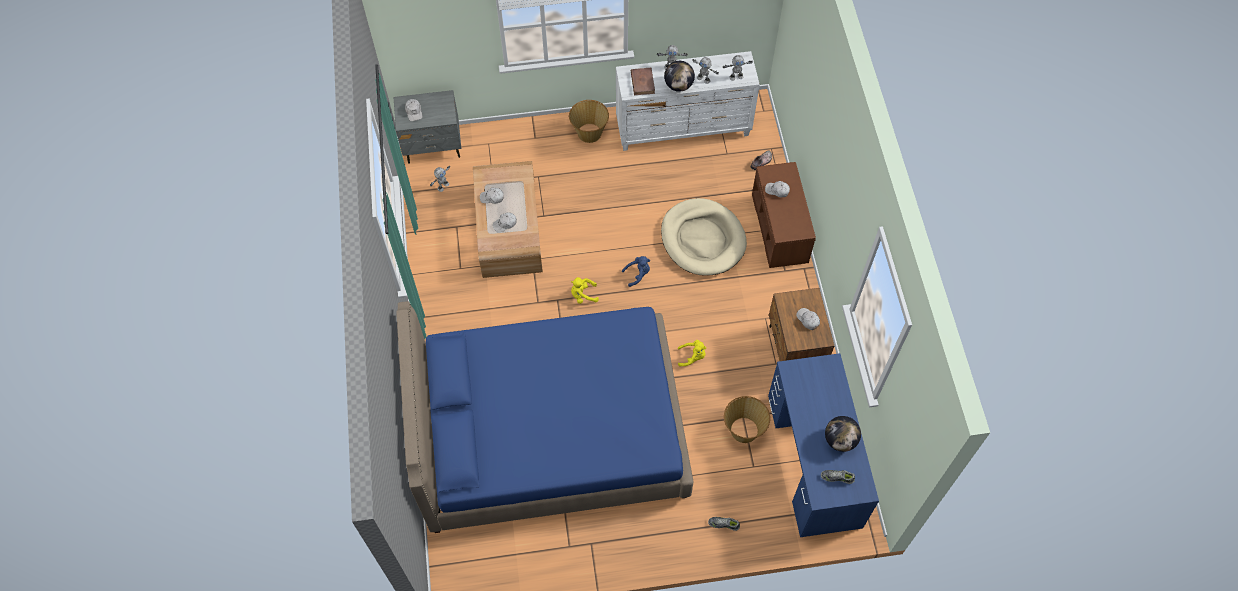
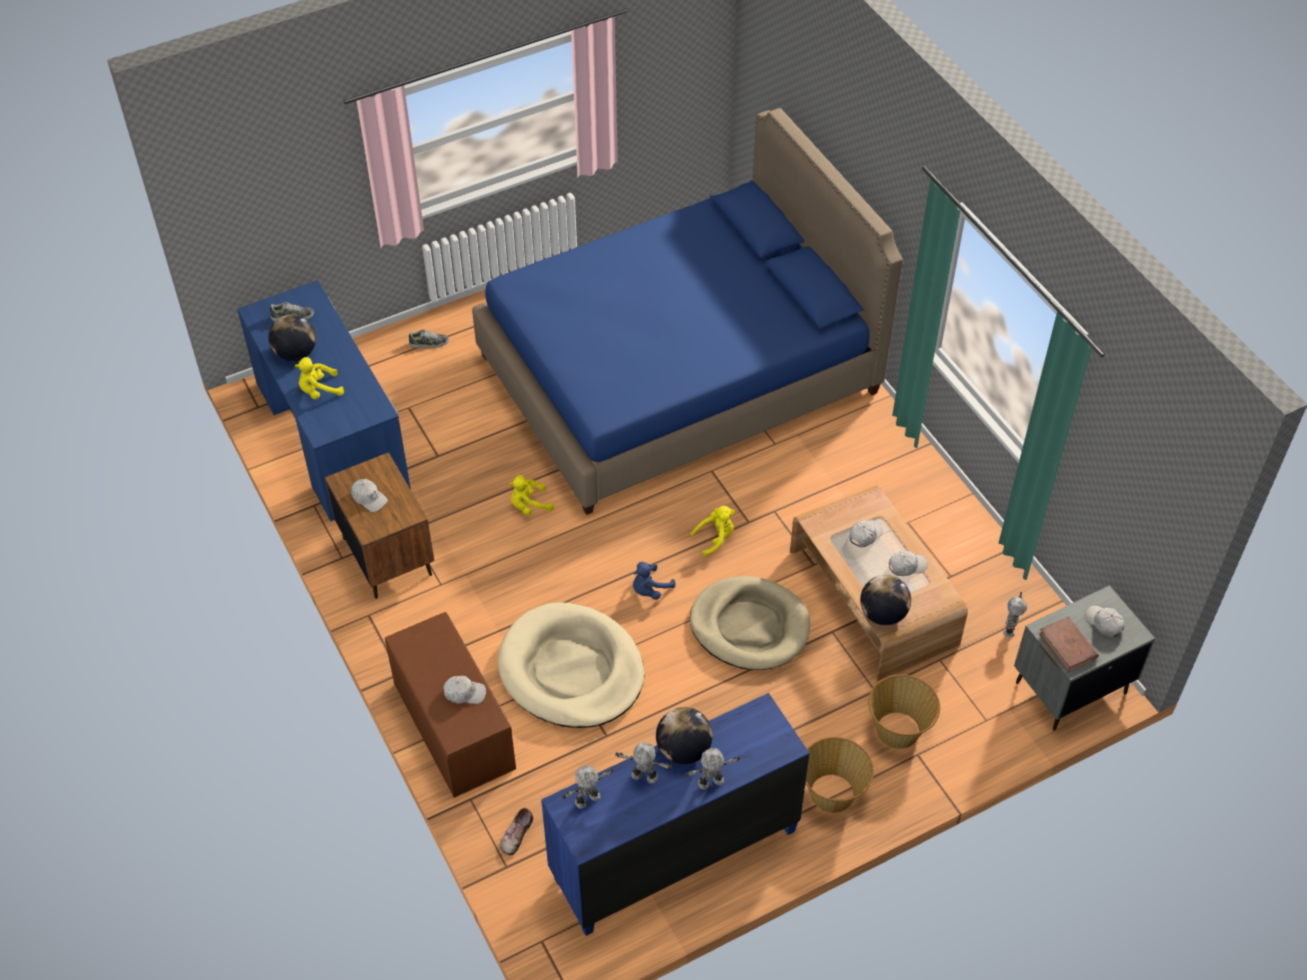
camera: 160 degrees right, 10 degrees down
white dresser [616,51,760,151] -> blue dresser [541,693,810,936]
brown book [631,68,655,95] -> brown book moved to [1038,616,1099,672]
basket [724,396,770,443] -> basket moved to [868,674,940,749]
none -> yellow plush toy [295,357,344,399]
none -> beige dog bed [690,576,810,670]
none -> globe [860,575,911,625]

